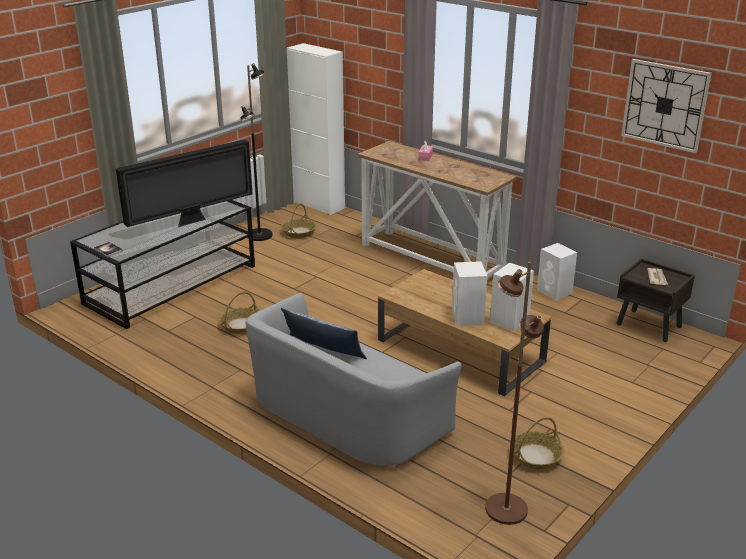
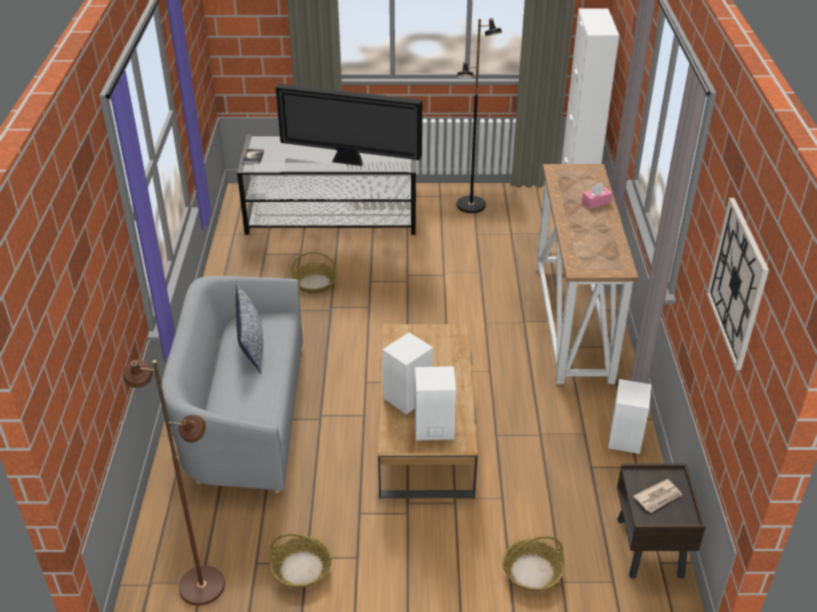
camera: 50 degrees right, 10 degrees up
basket [281,204,317,238] -> basket moved to [502,536,565,591]

